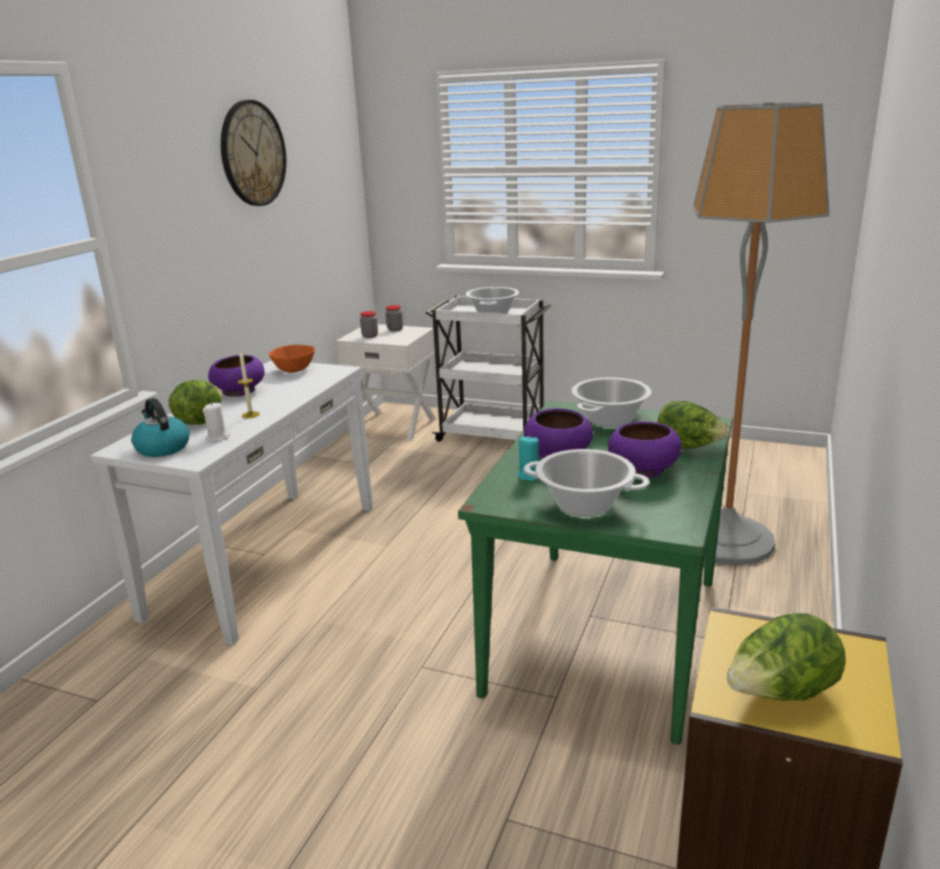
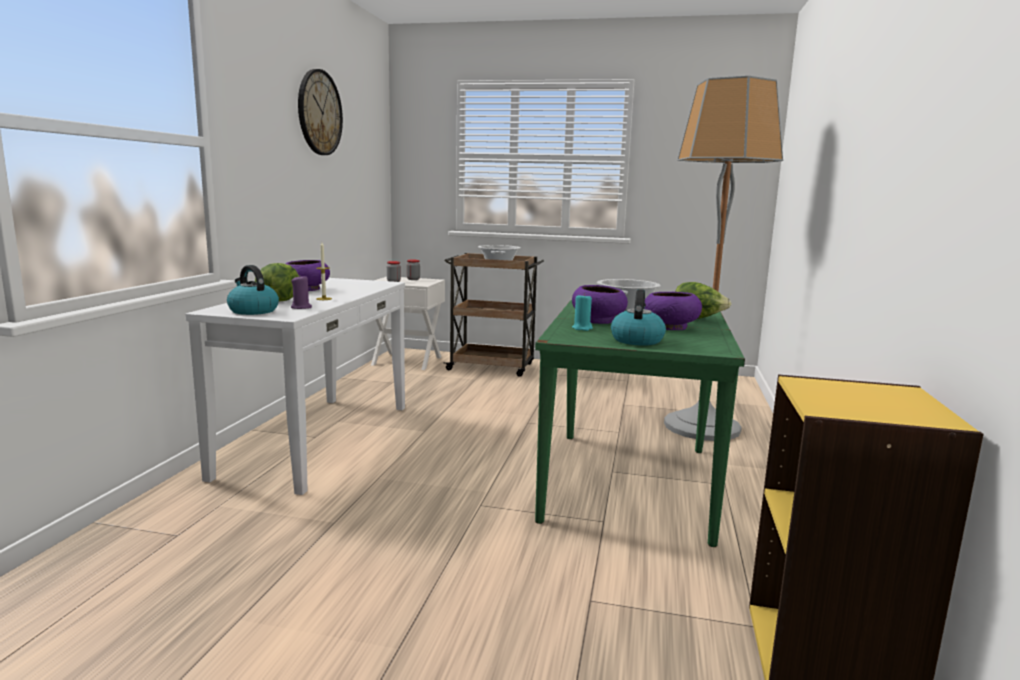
camera: 10 degrees left, 10 degrees down
white candle [202,402,230,442] -> purple candle [291,276,312,309]
orange bowl [269,345,315,373] -> none
white cart [426,295,551,442] -> brown cart [444,253,544,377]
cooking pot [524,449,650,516] -> kettle [611,289,666,346]
lettuce [727,613,846,701] -> none

